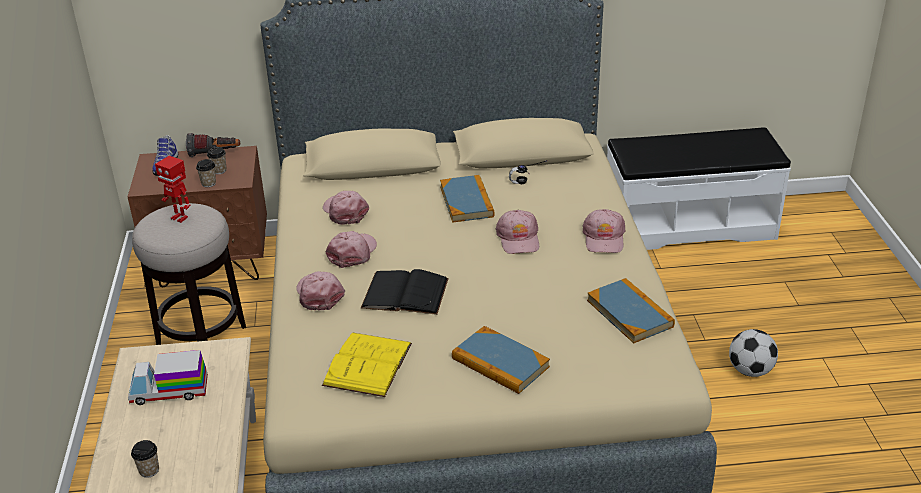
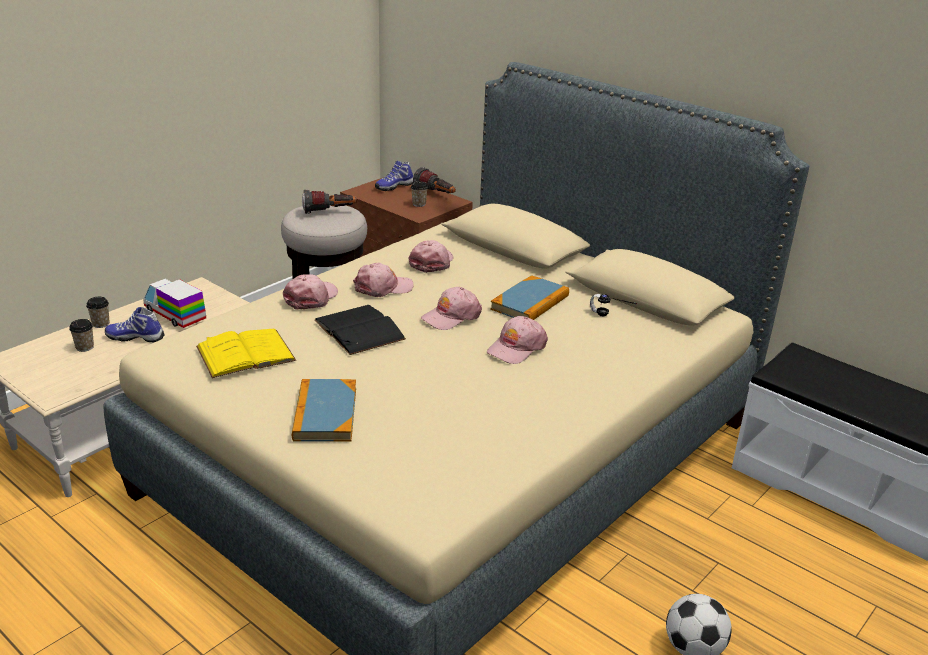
camera: 45 degrees right, 5 degrees down
toy robot [155,156,190,223] -> flashlight [302,190,357,214]
cup [196,159,216,187] -> cup moved to [86,297,110,328]
pink cap [582,209,625,253] -> pink cap moved to [421,287,482,330]
book [587,278,675,343] -> none
none -> shoe [105,307,164,342]

